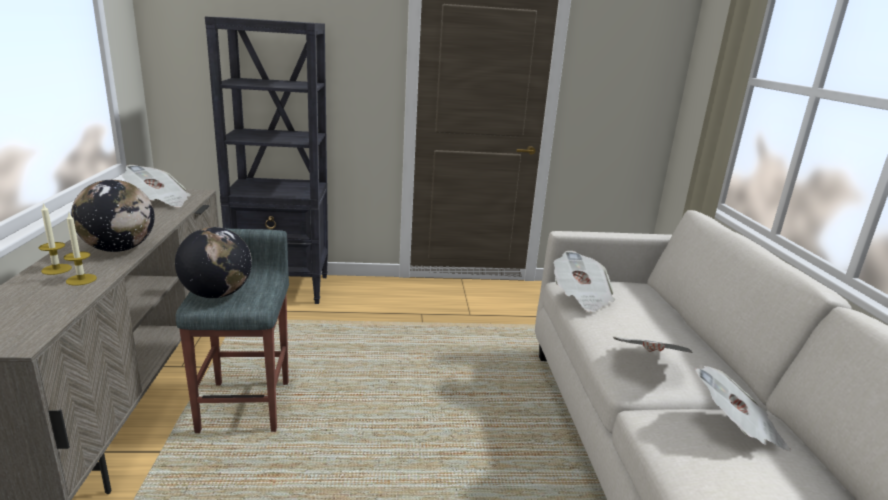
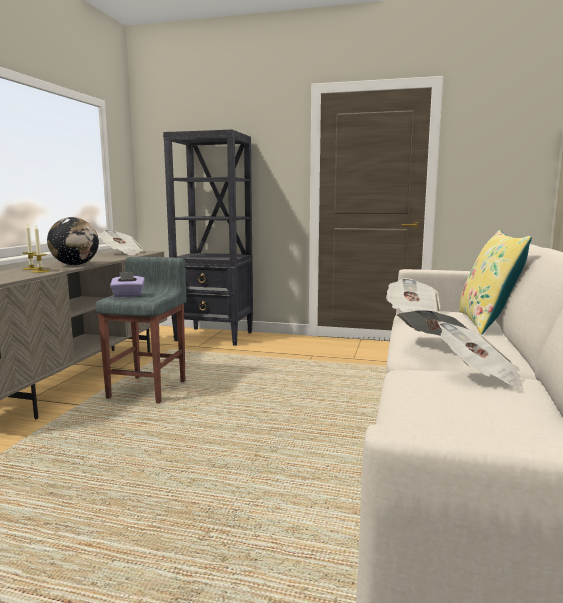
camera: 20 degrees right, 10 degrees down
globe [175,227,252,298] -> purple tissue box [110,272,145,297]
none -> yellow pillow [459,230,532,335]

